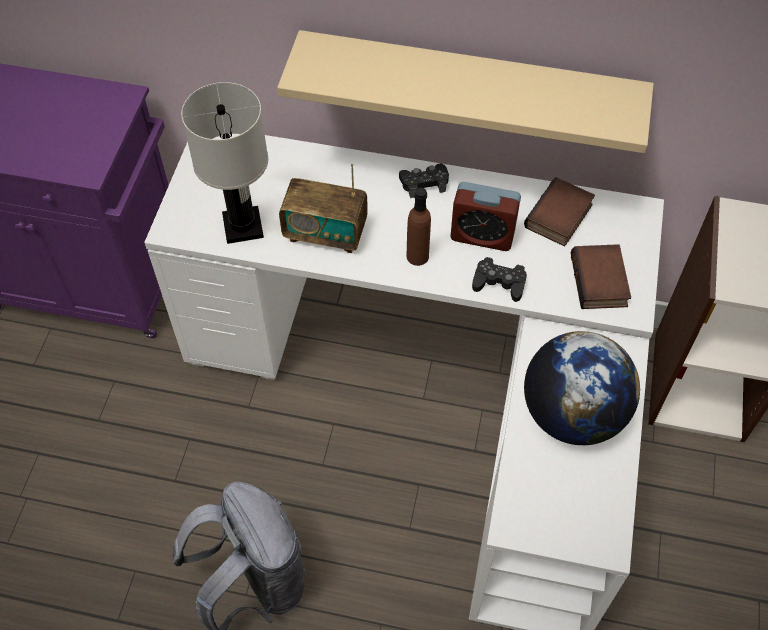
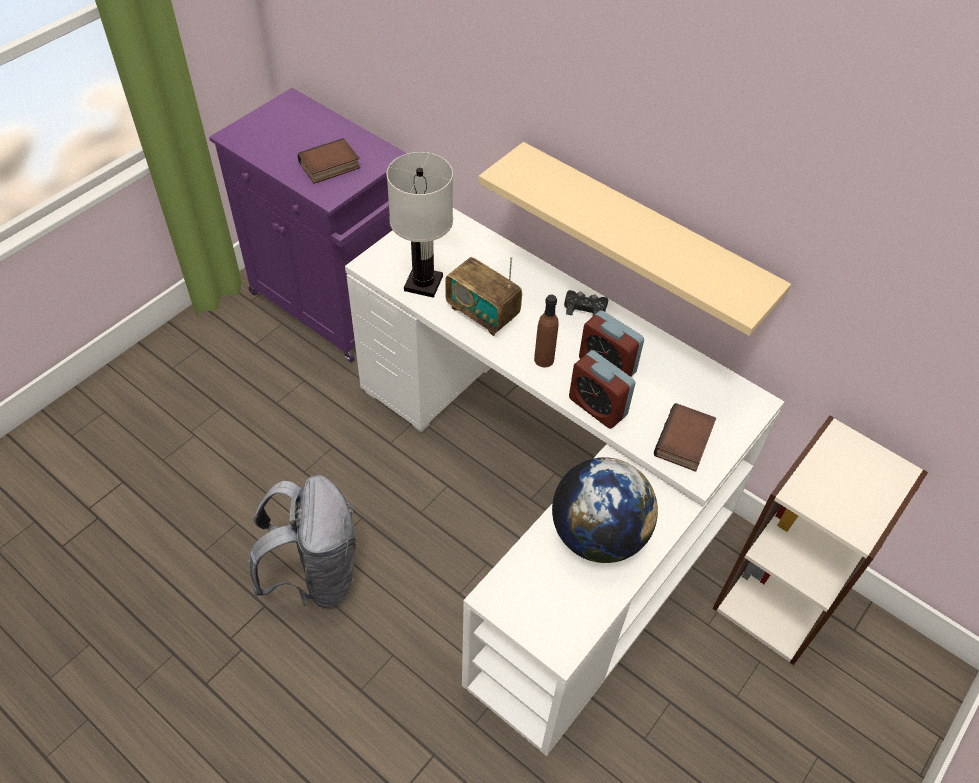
camera: 25 degrees right, 5 degrees down
black game controller [472,257,527,302] -> alarm clock [569,350,635,429]
book [524,177,595,246] -> book moved to [298,138,360,184]

